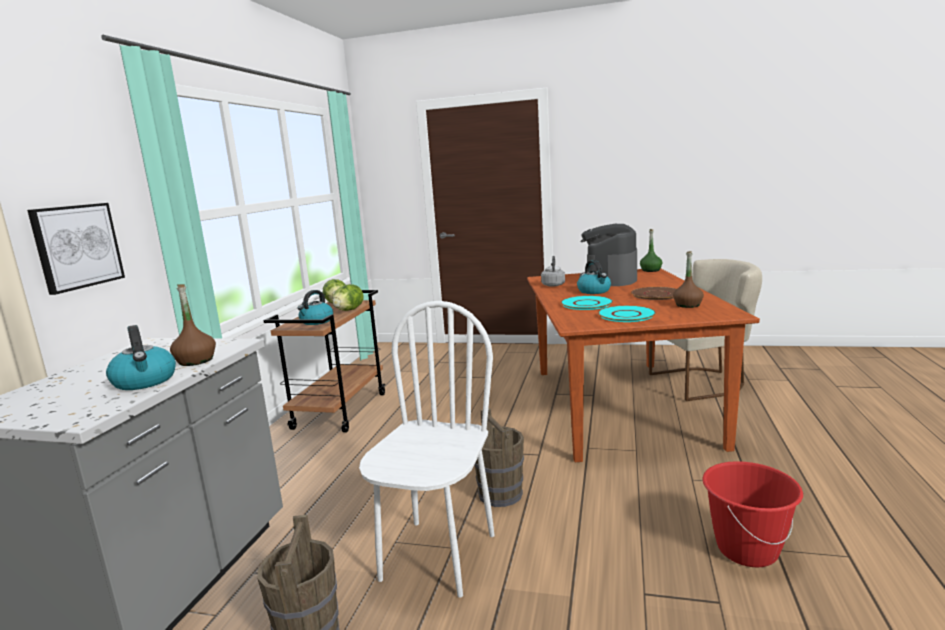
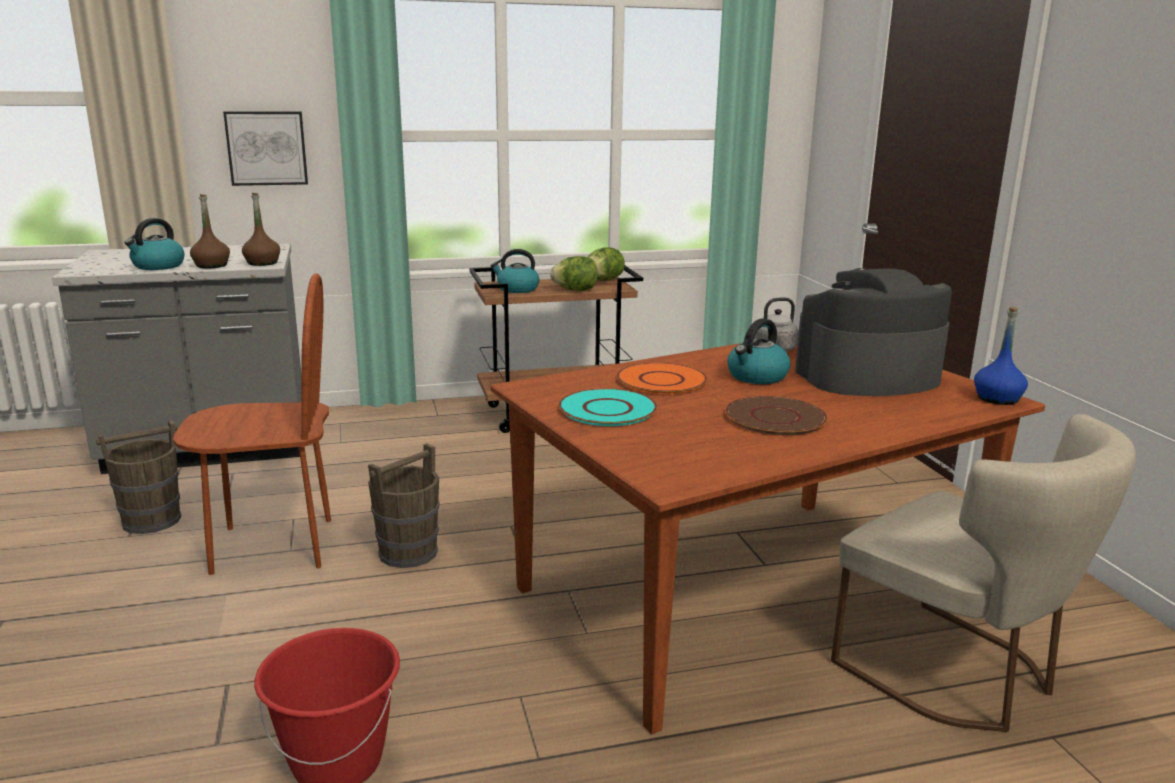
camera: 60 degrees right, 5 degrees up
white chair [359,301,495,598] -> brown chair [173,273,331,575]
turquoise plate [560,296,613,310] -> orange plate [617,363,707,395]
green bottle [640,229,662,272] -> blue bottle [974,306,1028,405]
brown bottle [673,251,704,308] -> brown bottle moved to [242,193,280,266]

